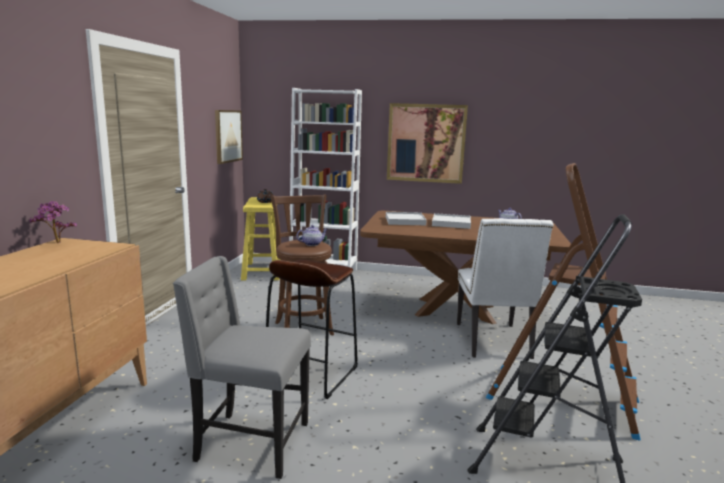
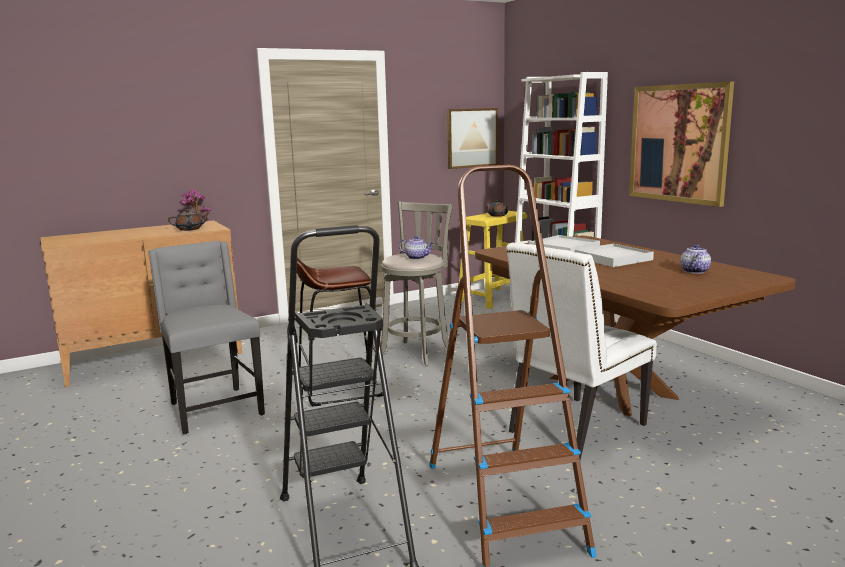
camera: 50 degrees right, 0 degrees up
brown stool [271,194,334,335] -> grey stool [381,201,453,366]
none -> brown teapot [168,210,210,231]

